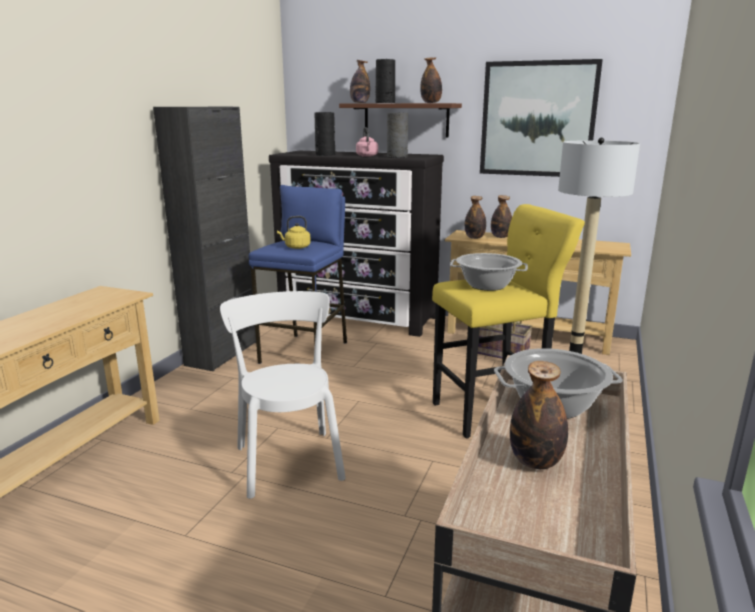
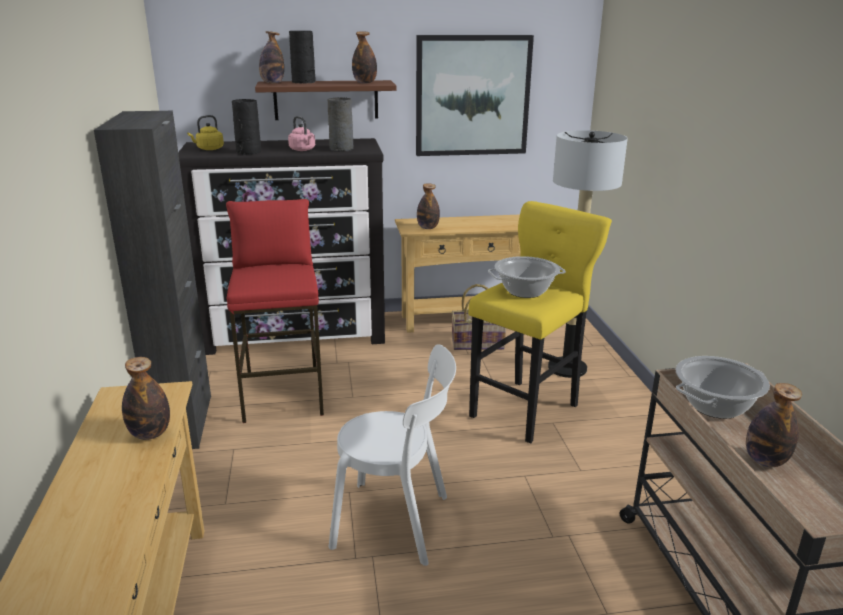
camera: 30 degrees left, 5 degrees up
white chair [220,291,346,499] -> white chair turned 150 degrees clockwise [329,344,456,566]
blue stool [249,185,347,364] -> red stool [226,199,324,423]
yellow kettle [277,216,311,249] -> yellow kettle moved to [187,115,224,150]
bottle [491,195,512,238] -> bottle moved to [122,357,170,440]

